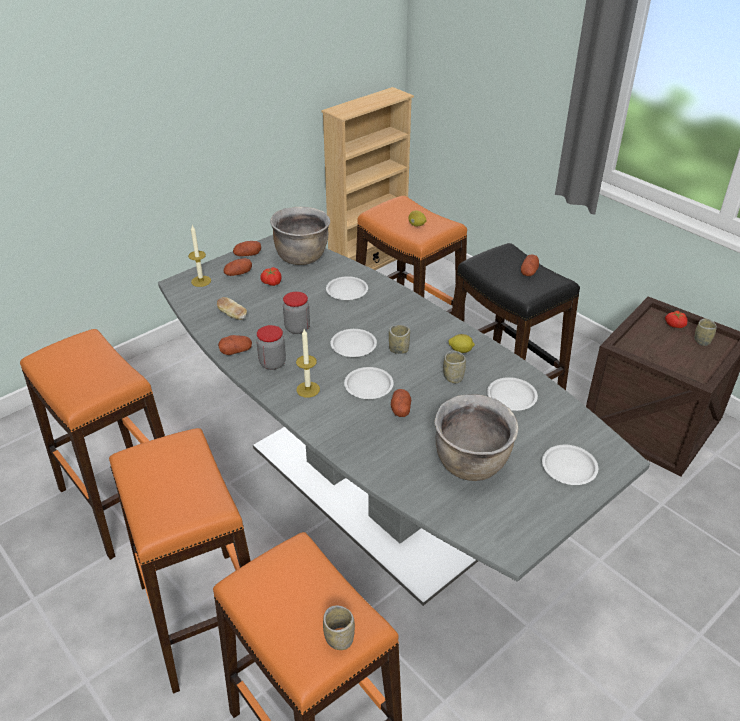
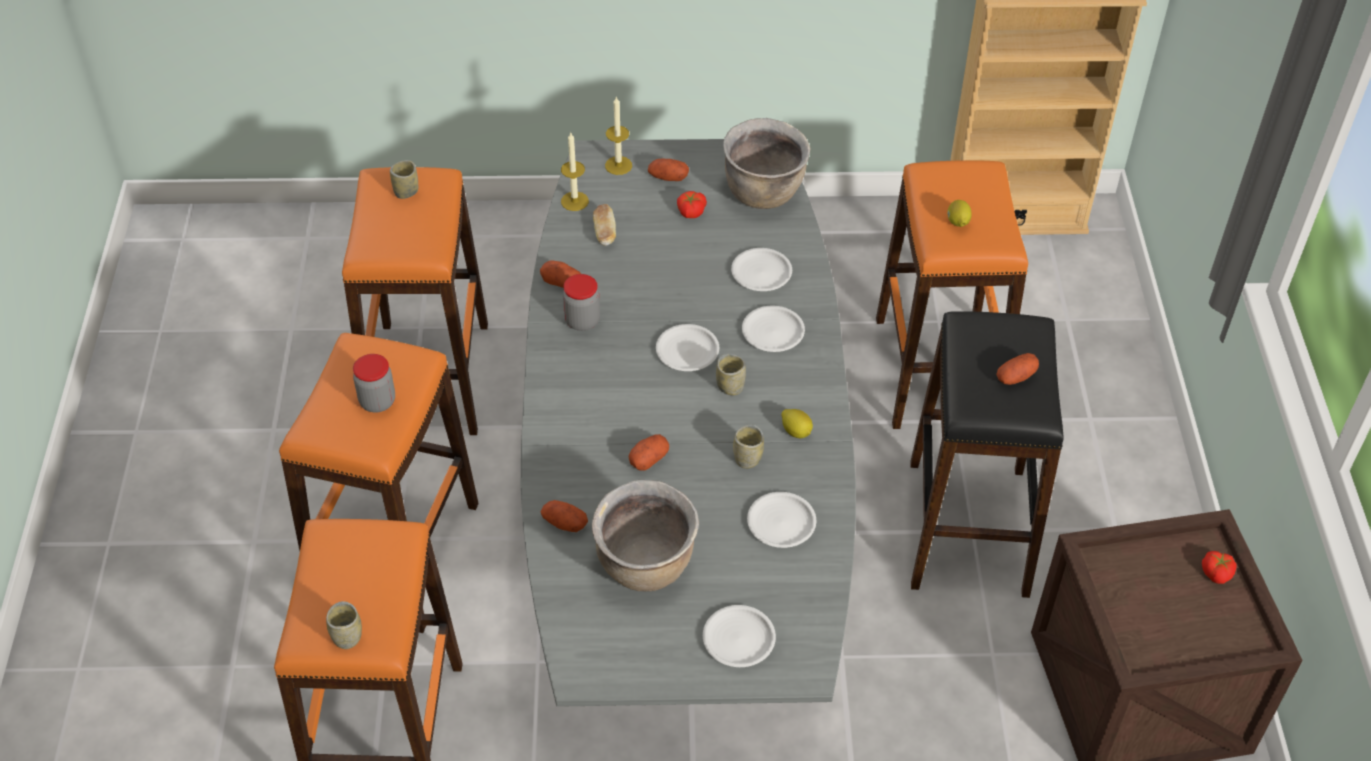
camera: 40 degrees right, 10 degrees up
potato [233,241,261,256] -> potato moved to [541,500,588,532]
jar [283,292,310,334] -> jar moved to [353,354,395,412]
candle [296,329,320,397] -> candle moved to [561,133,589,211]
white plate [344,367,393,399] -> white plate moved to [742,306,805,352]
cup [695,318,717,346] -> cup moved to [390,160,418,199]

